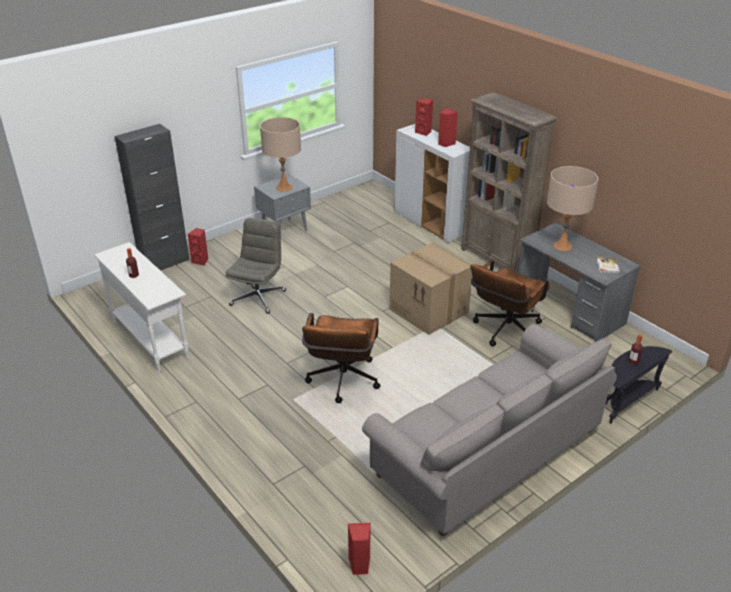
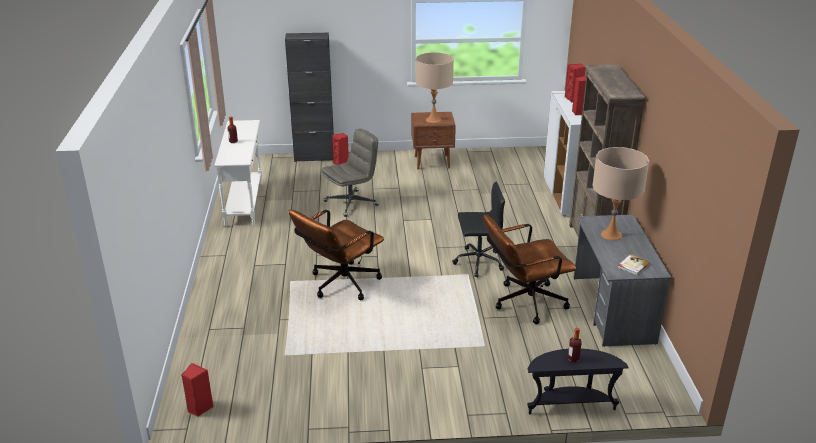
camera: 35 degrees right, 5 degrees down
grey nightstand [254,174,311,234] -> brown nightstand [411,112,456,169]
grey sofa [362,324,617,536] -> none
cardboard box [390,243,472,335] -> black office chair [452,181,505,278]

